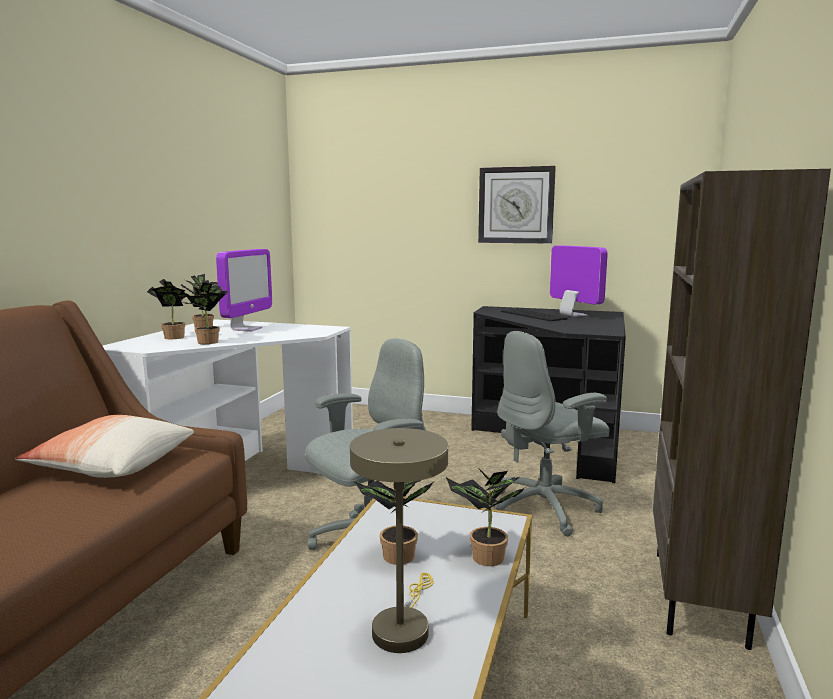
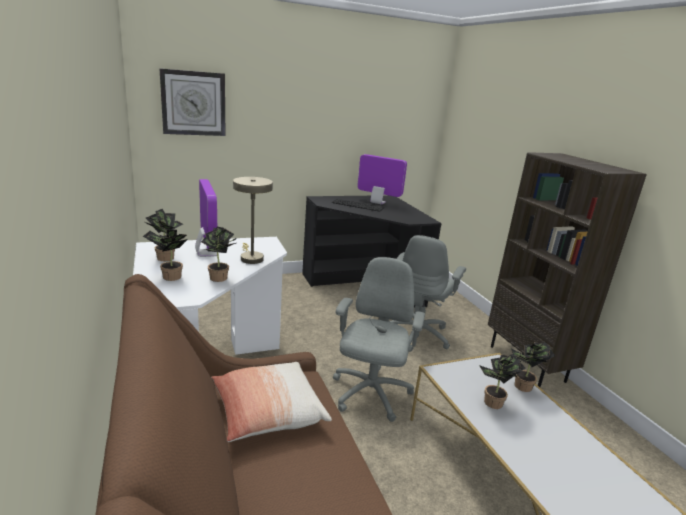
camera: 40 degrees left, 10 degrees up
beige table lamp [350,428,448,653] -> beige table lamp moved to [233,177,273,264]
wall clock [478,166,556,244] -> wall clock moved to [159,68,226,136]

